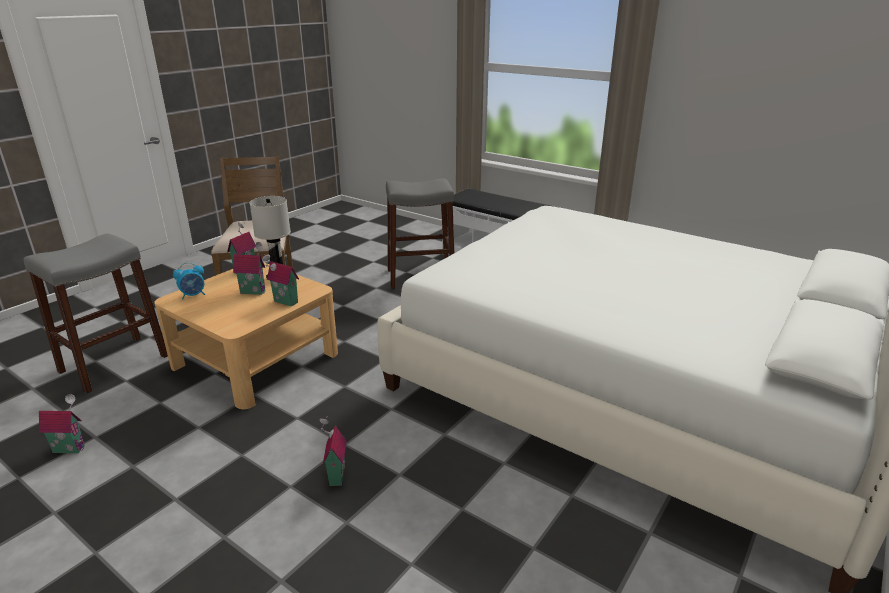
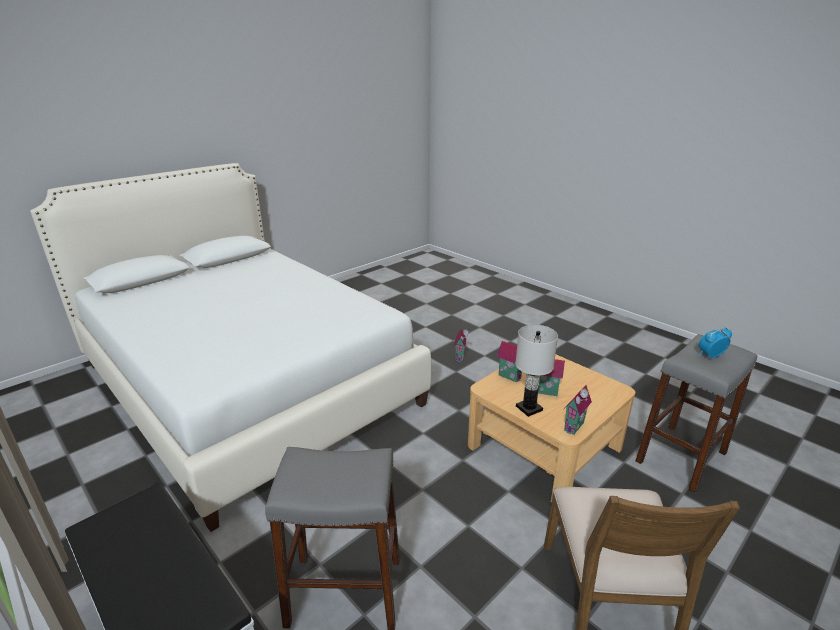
camera: 170 degrees left, 0 degrees up
toy house [39,394,85,453] -> none
alarm clock [173,262,205,300] -> alarm clock moved to [698,327,732,358]

